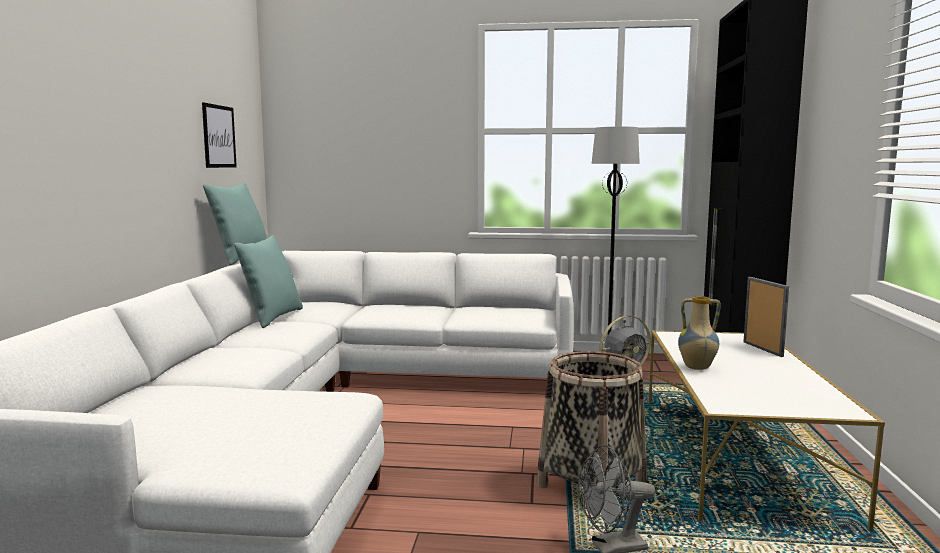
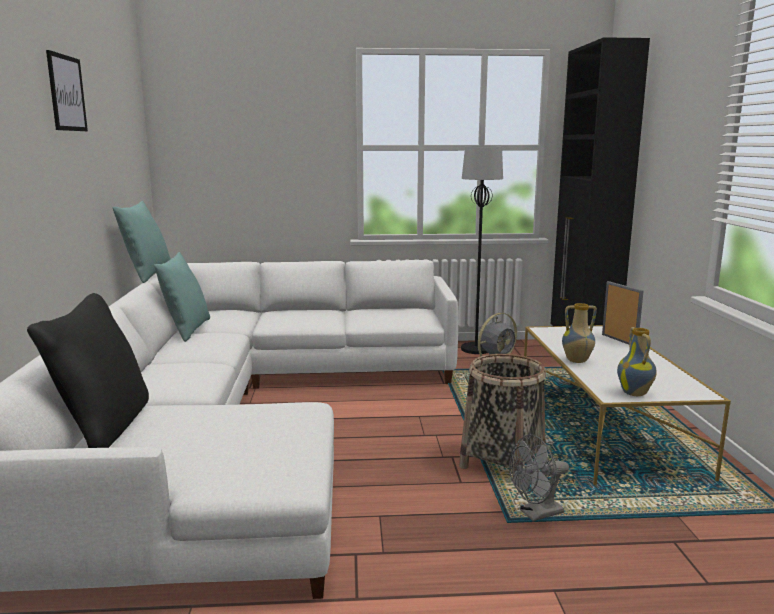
camera: 10 degrees left, 5 degrees up
picture [202,103,237,168] -> picture moved to [46,50,88,131]
none -> black pillow [27,293,149,448]
none -> vase [617,327,657,396]

